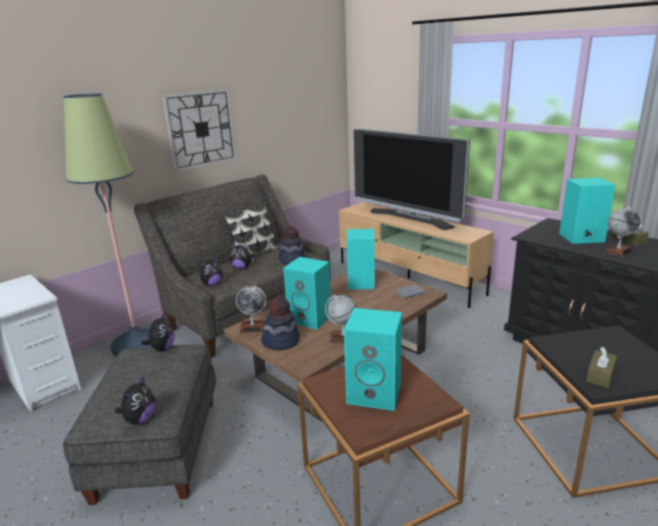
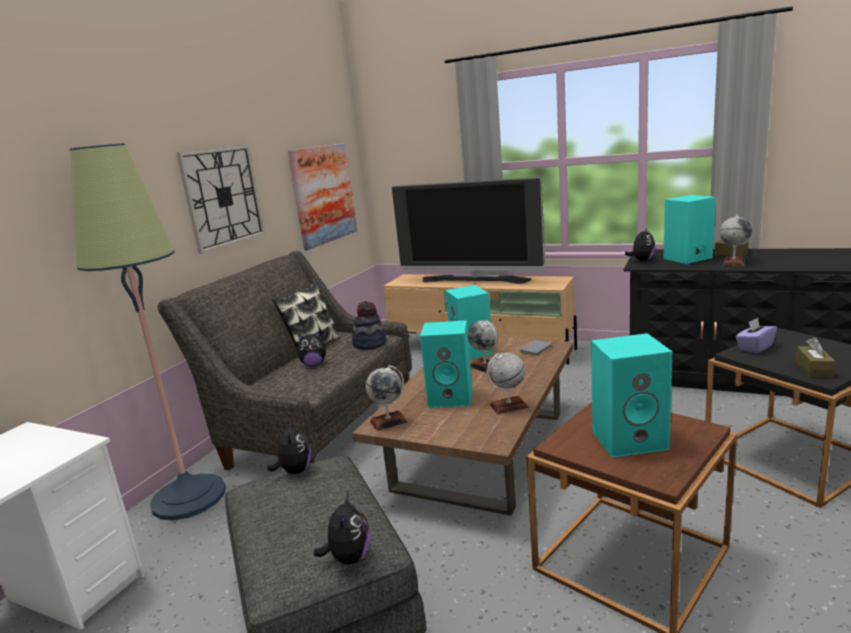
camera: 20 degrees left, 5 degrees down
plush toy [200,257,223,286] -> plush toy moved to [625,228,656,261]
hat [261,298,300,350] -> none
none -> picture [288,143,357,250]
none -> globe [468,320,498,373]
none -> purple tissue box [736,318,777,354]

